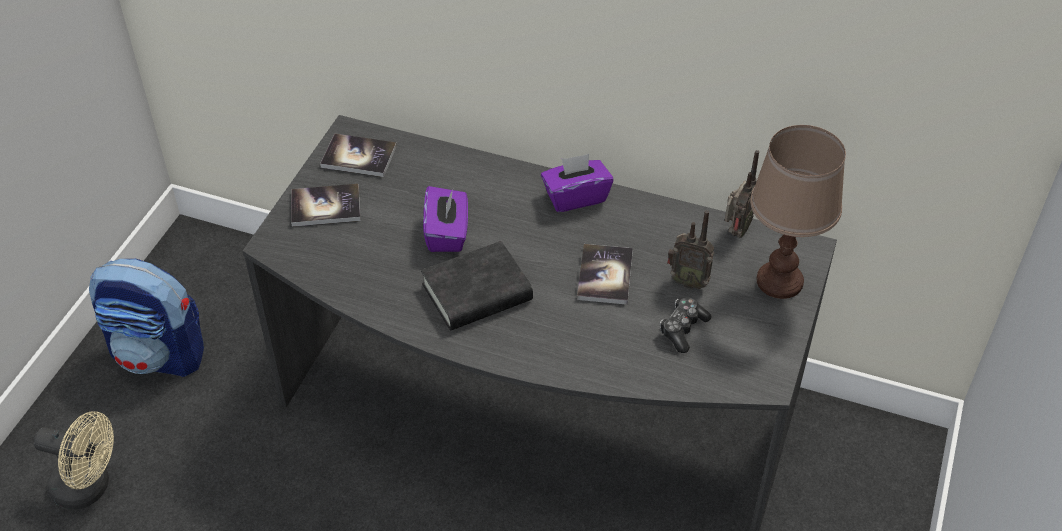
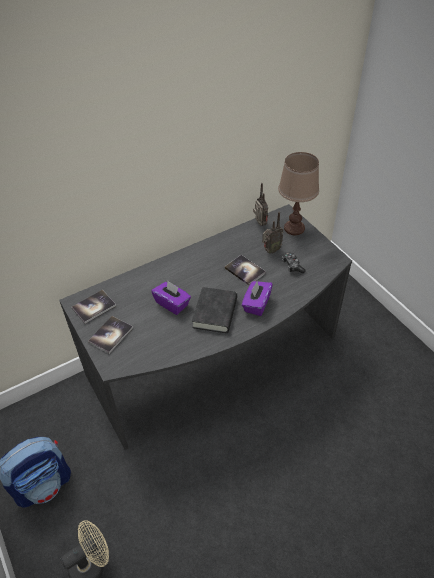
camera: 50 degrees left, 0 degrees up
purple tissue box [541,154,614,212] -> purple tissue box moved to [242,281,273,316]

